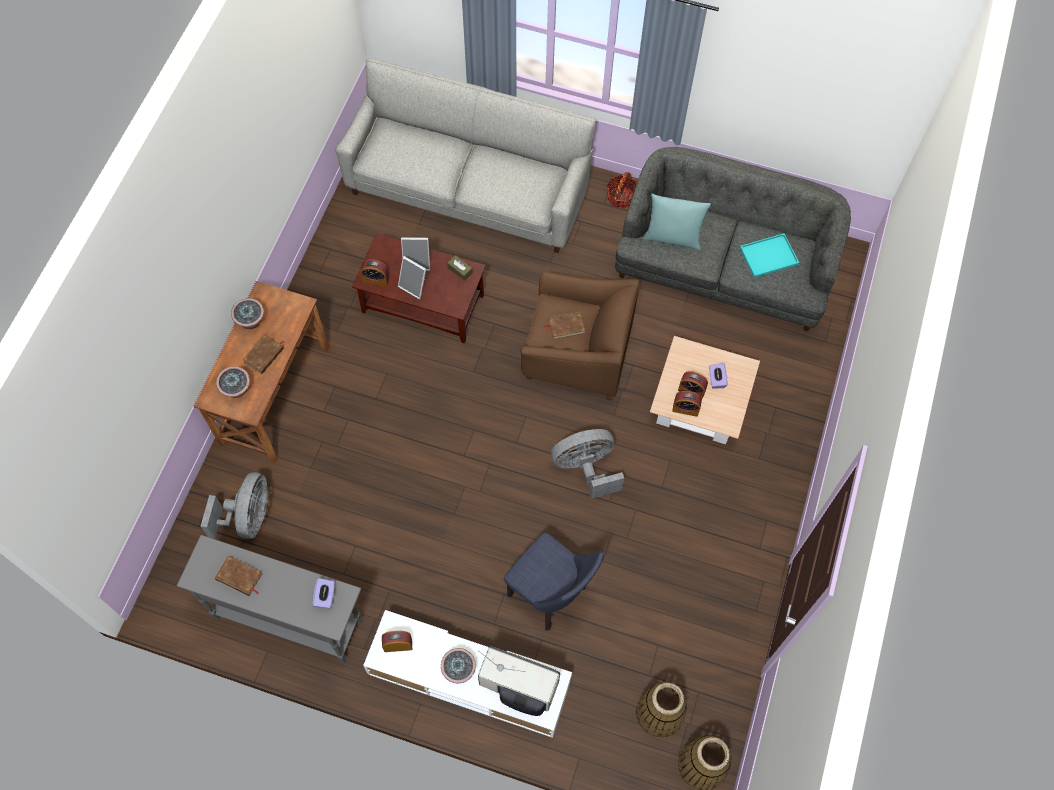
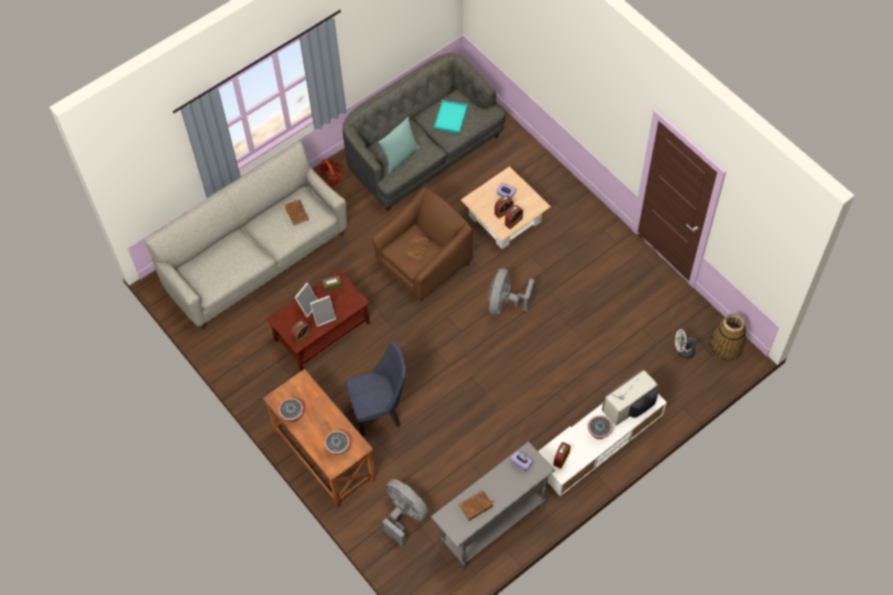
camera: 55 degrees left, 5 degrees down
brown book [243,334,284,374] -> brown book moved to [285,199,309,226]
blue chair [504,532,604,630] -> blue chair moved to [346,341,406,436]
basket [636,682,687,738] -> white fan [675,329,697,359]

